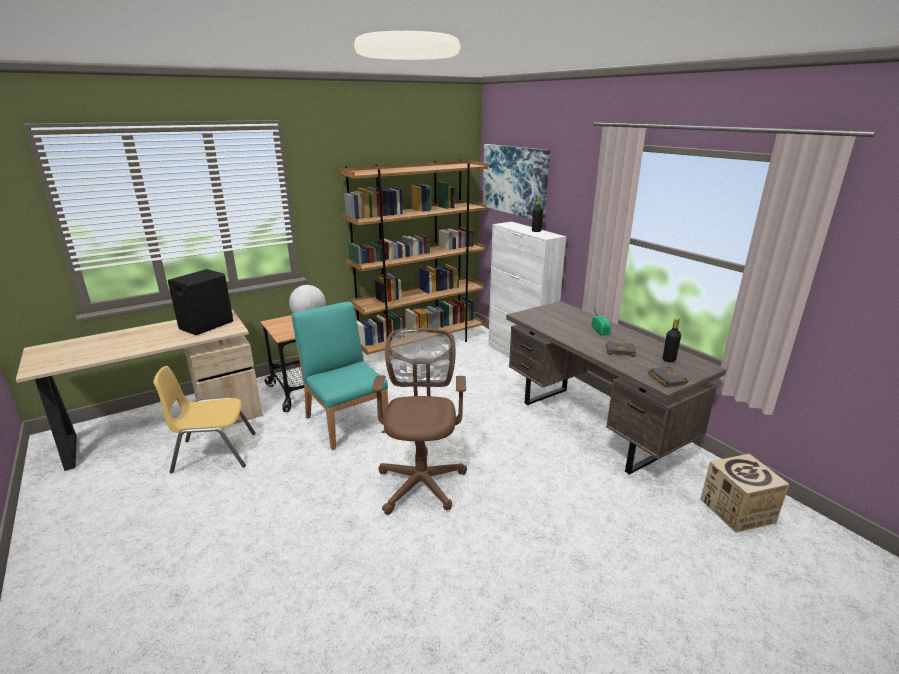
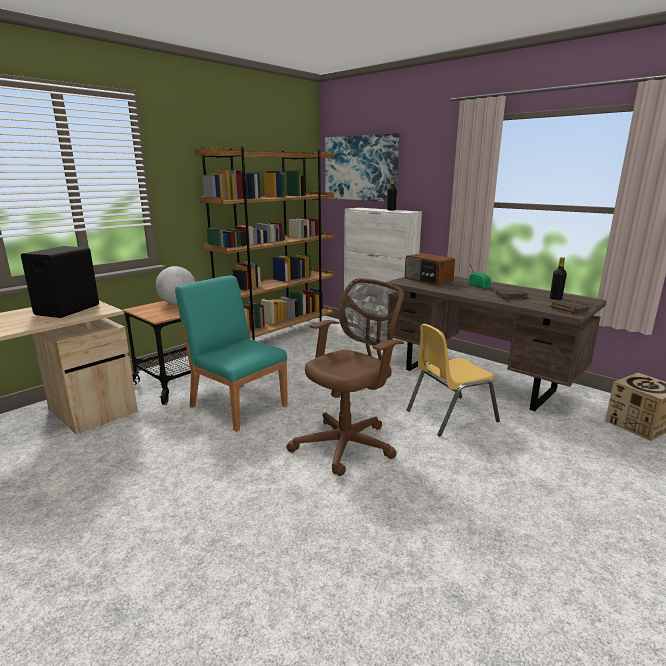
camera: 15 degrees left, 5 degrees down
yellow chair [153,366,256,474] -> yellow chair moved to [407,324,500,436]
brown office chair [372,328,467,515] -> brown office chair turned 60 degrees clockwise [287,278,404,476]
none -> radio [405,253,455,285]

